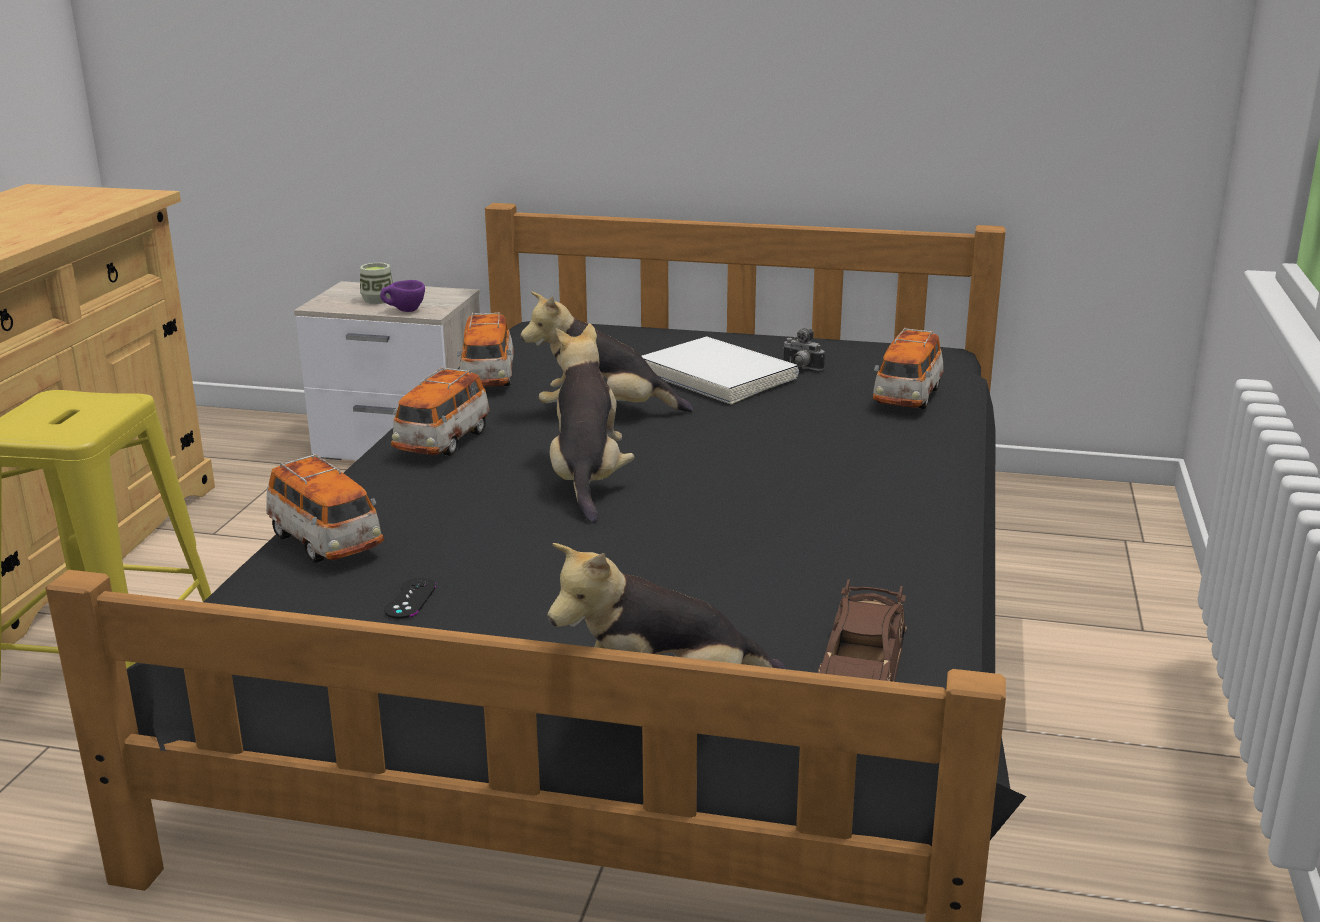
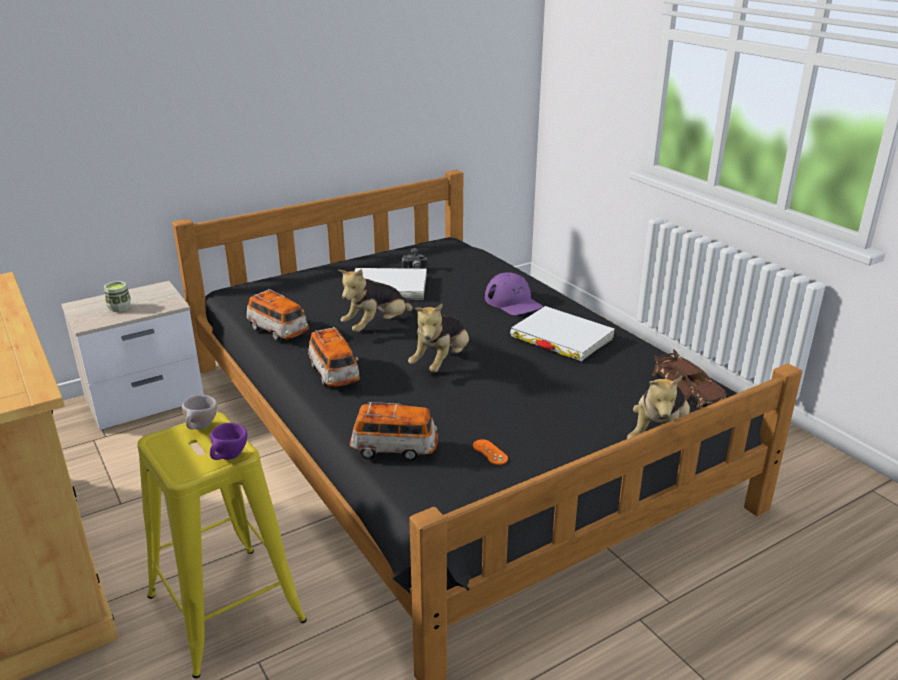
camera: 45 degrees left, 5 degrees up
purple cup [380,280,425,312] -> purple cup moved to [210,423,248,460]
black game controller [384,578,436,619] -> orange game controller [473,439,508,465]
plush toy [550,323,635,523] -> plush toy turned 105 degrees counterclockwise [408,304,469,372]
toy car [873,328,944,409] -> none
none -> beige cup [182,395,217,430]
none -> purple cap [485,272,543,315]
none -> white book [510,306,615,361]

